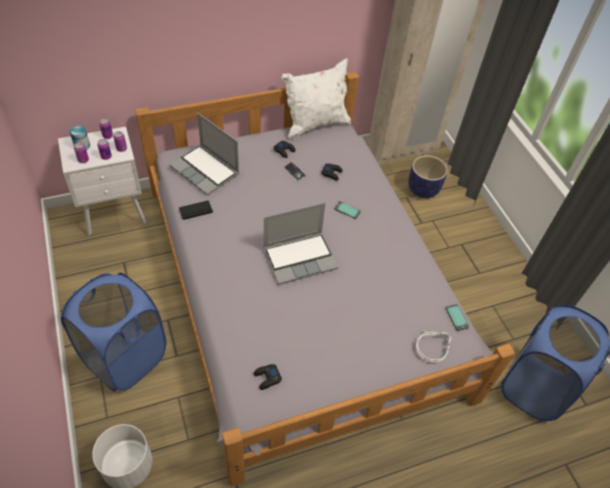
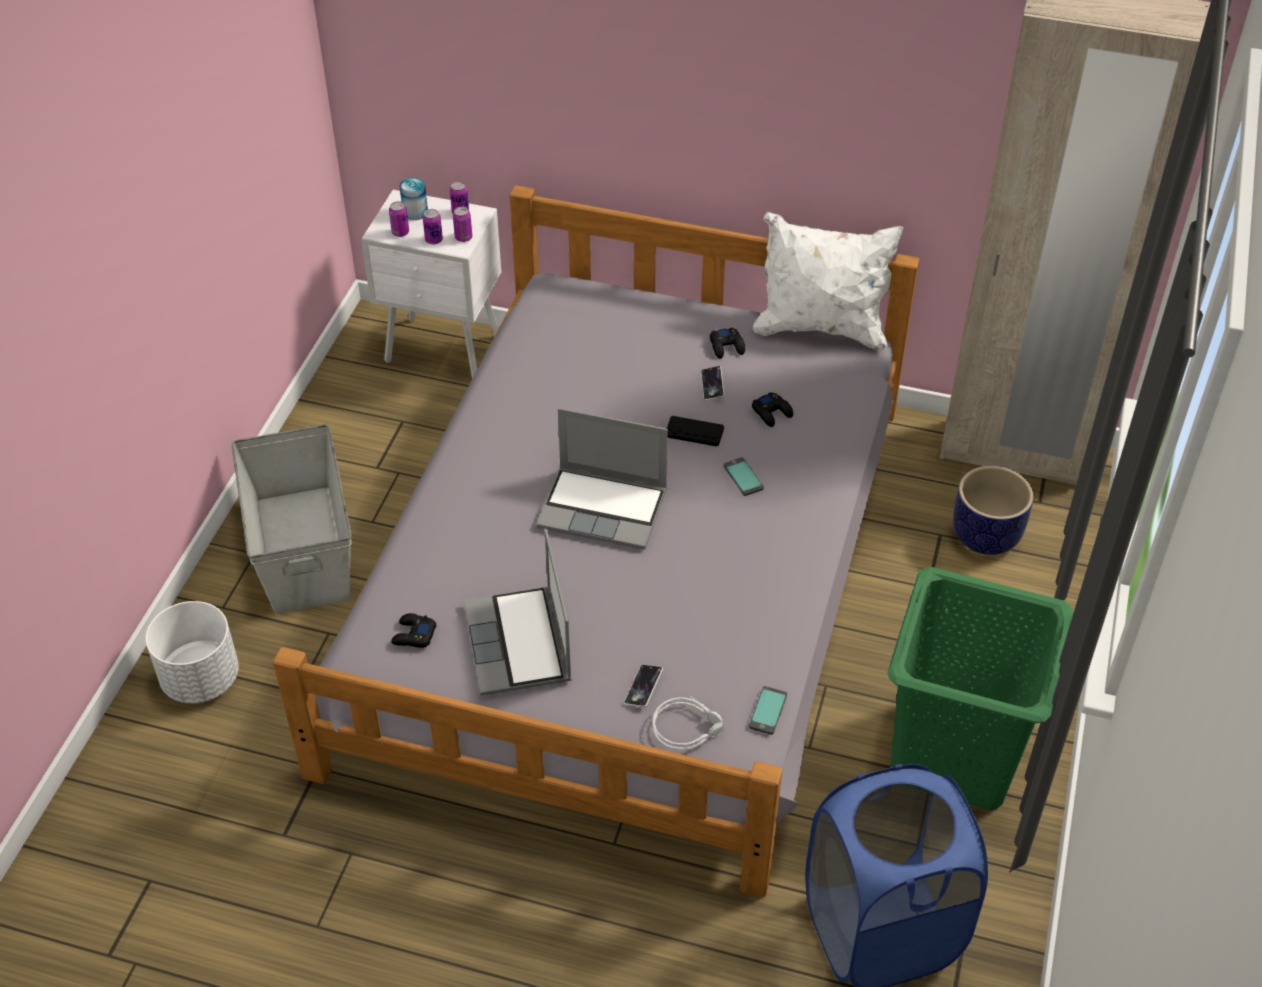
camera: 40 degrees right, 5 degrees down
blue laundry basket [61,272,167,392] -> grey storage box [232,424,352,614]
laptop [169,113,239,196] -> laptop moved to [464,529,572,696]
black game controller [179,201,213,220] -> black game controller moved to [667,416,724,446]
none -> phone [624,665,663,707]
none -> green laundry basket [888,567,1074,810]

